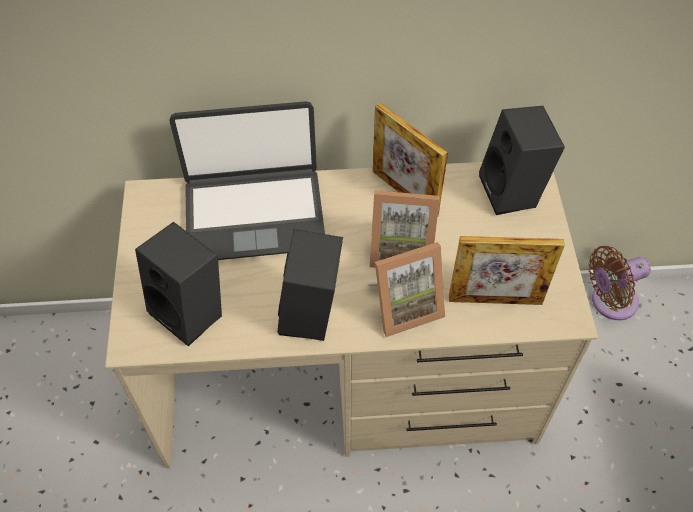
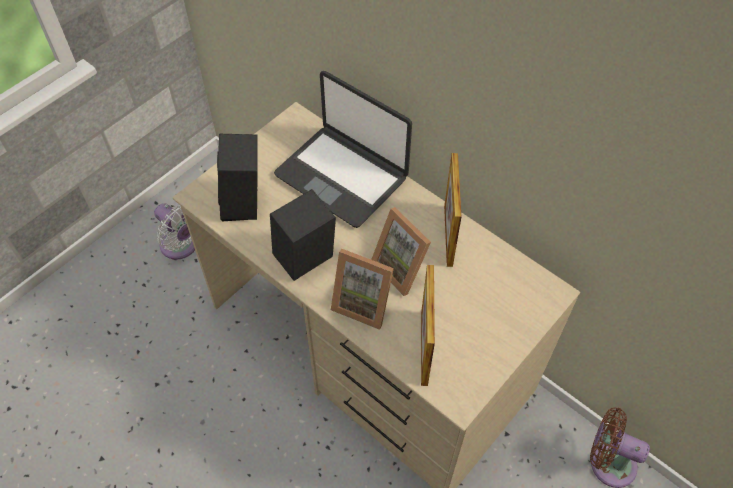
camera: 45 degrees right, 0 degrees up
picture frame [449,236,565,305] -> picture frame turned 45 degrees clockwise [421,265,435,386]
black speaker [479,106,565,215] -> none
none -> white fan [154,203,195,260]

